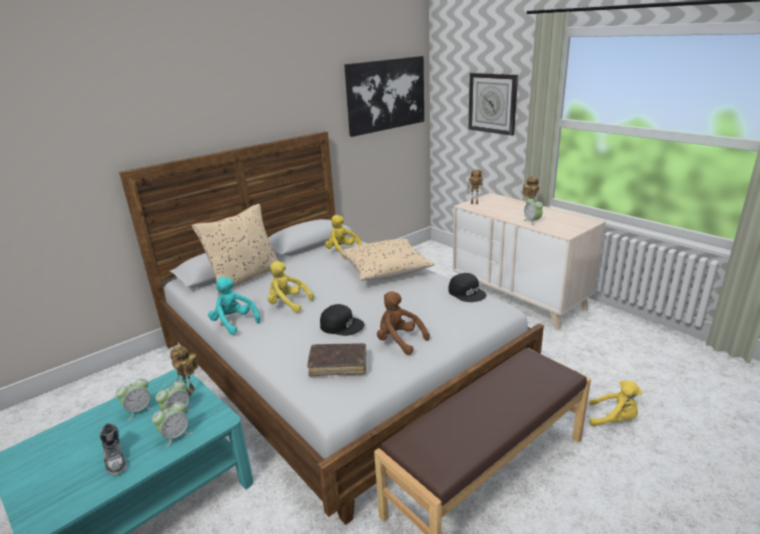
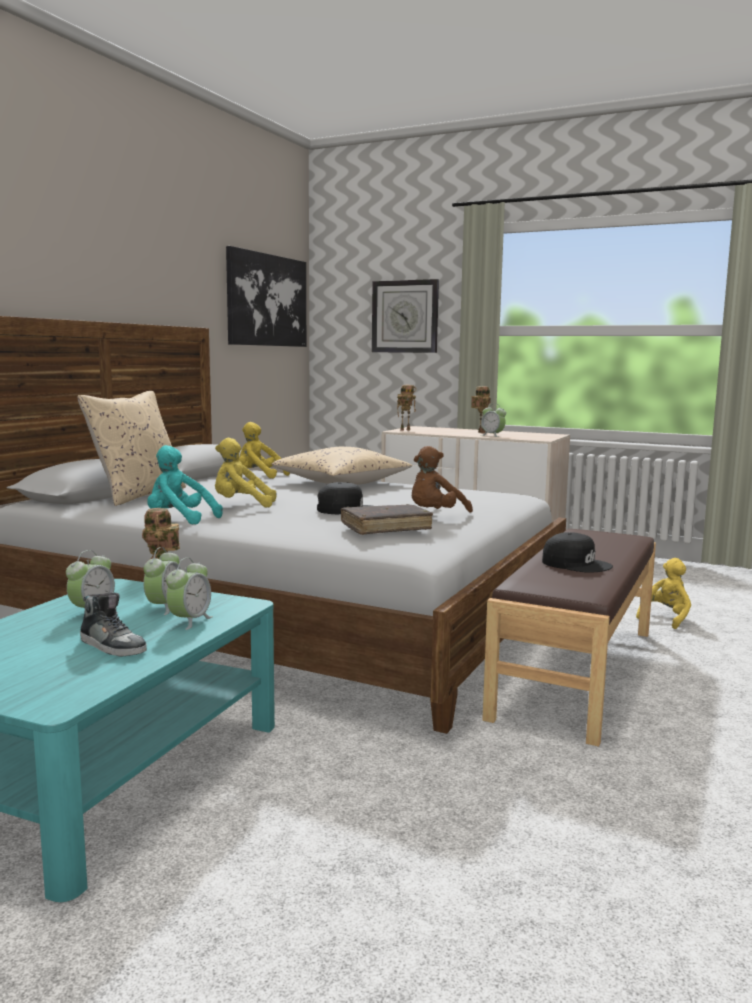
camera: 25 degrees left, 15 degrees down
brown plush toy [377,291,430,355] -> brown plush toy turned 60 degrees counterclockwise [412,446,473,513]
black cap [448,273,486,302] -> black cap moved to [542,532,613,573]
yellow plush toy [589,380,643,426] -> yellow plush toy turned 45 degrees counterclockwise [636,558,691,629]

